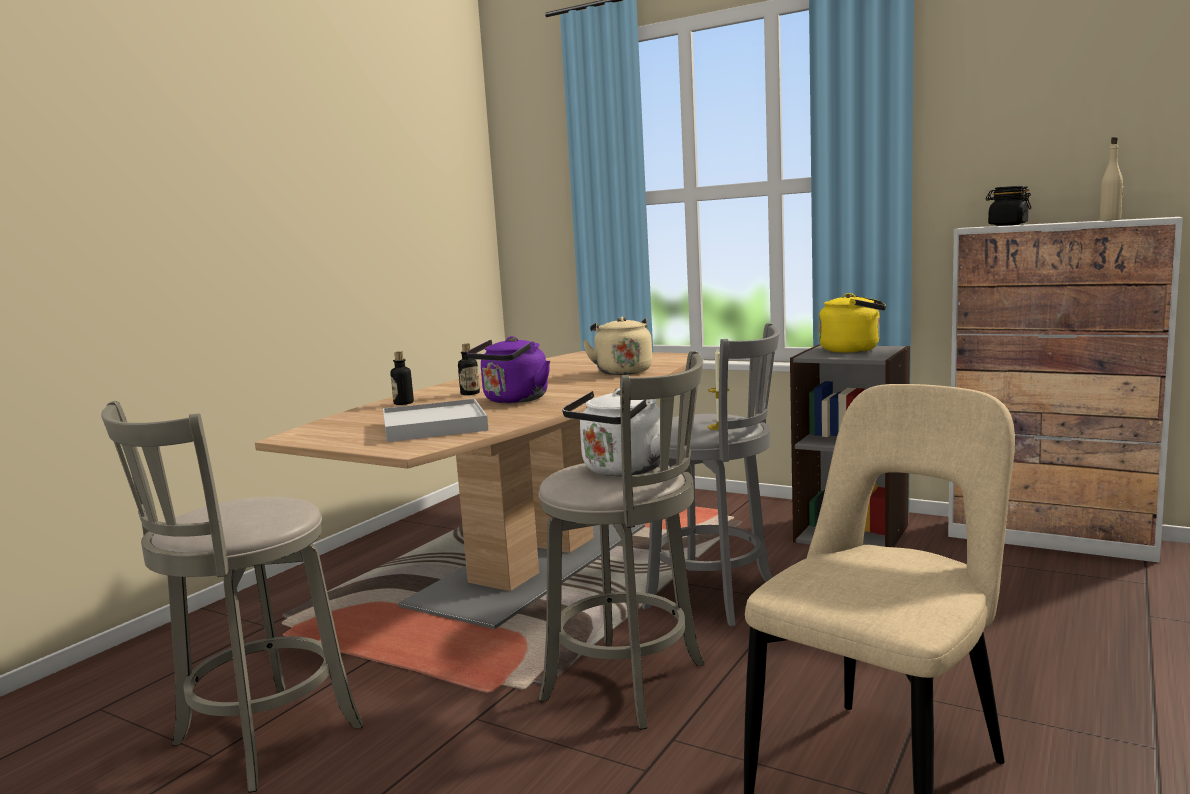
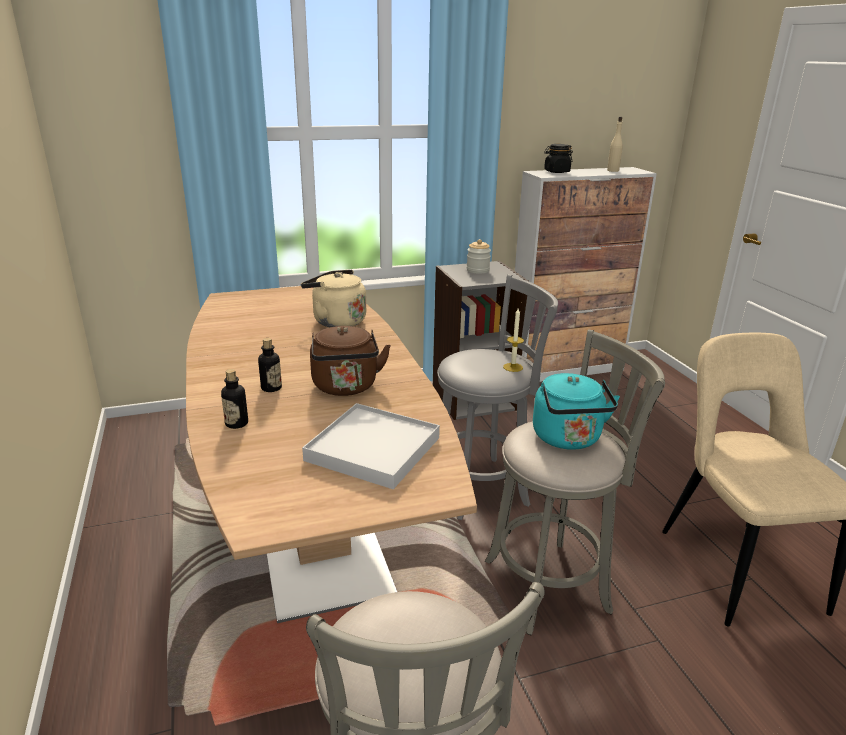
camera: 50 degrees left, 15 degrees up
purple kettle [466,336,550,403] -> brown kettle [310,326,391,396]
white kettle [562,388,660,476] -> turquoise kettle [533,373,620,450]
yellow kettle [819,293,886,353] -> jar [467,239,491,274]

